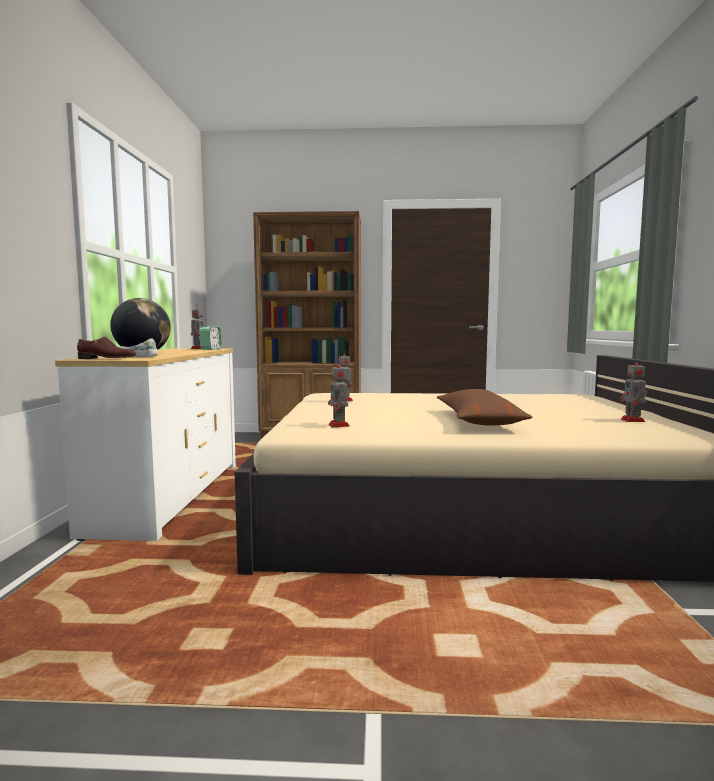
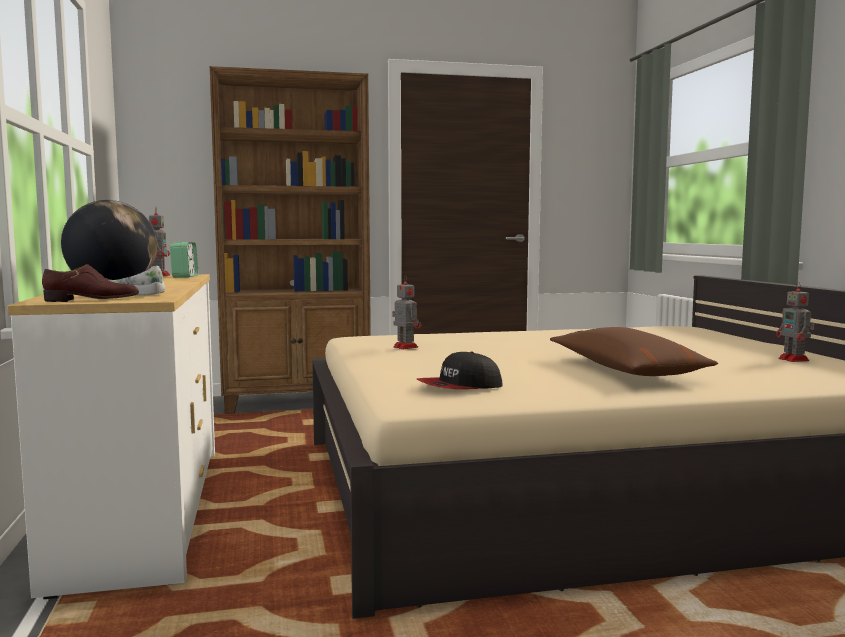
camera: 15 degrees left, 0 degrees up
toy robot [328,359,350,427] -> cap [416,351,503,389]

